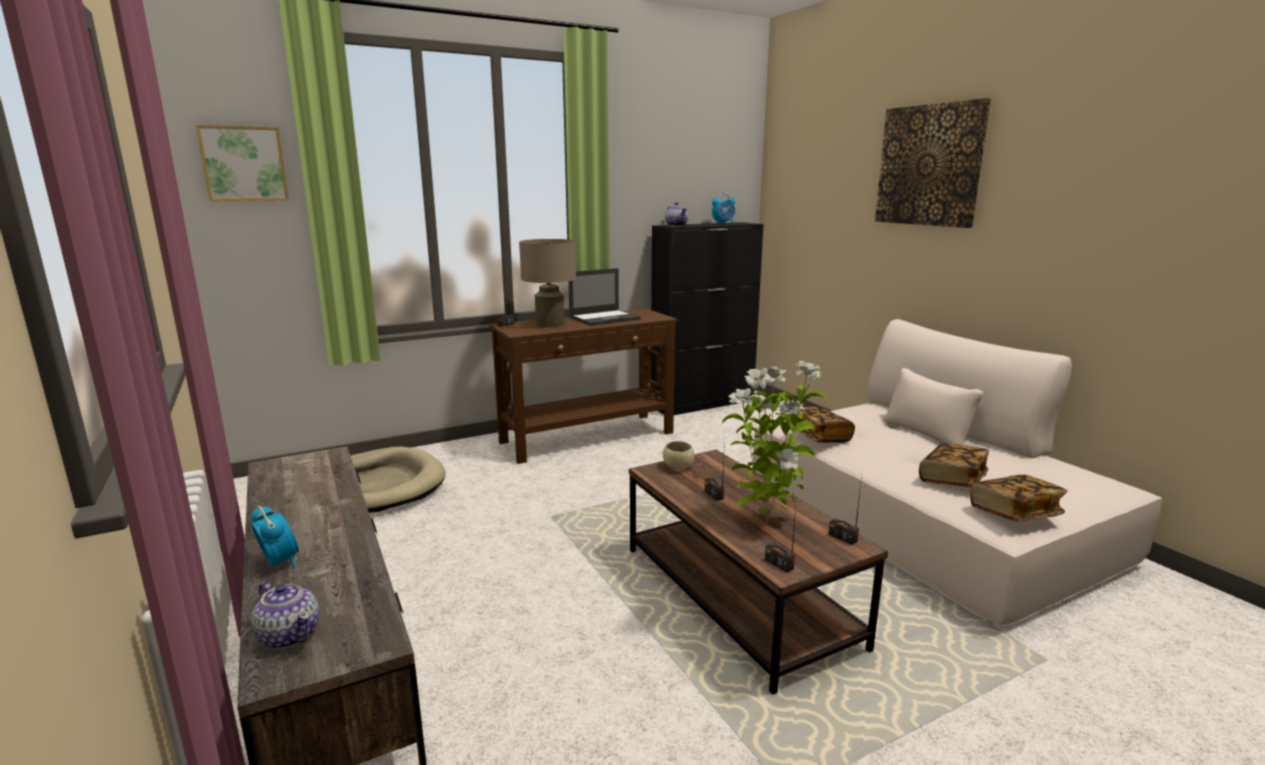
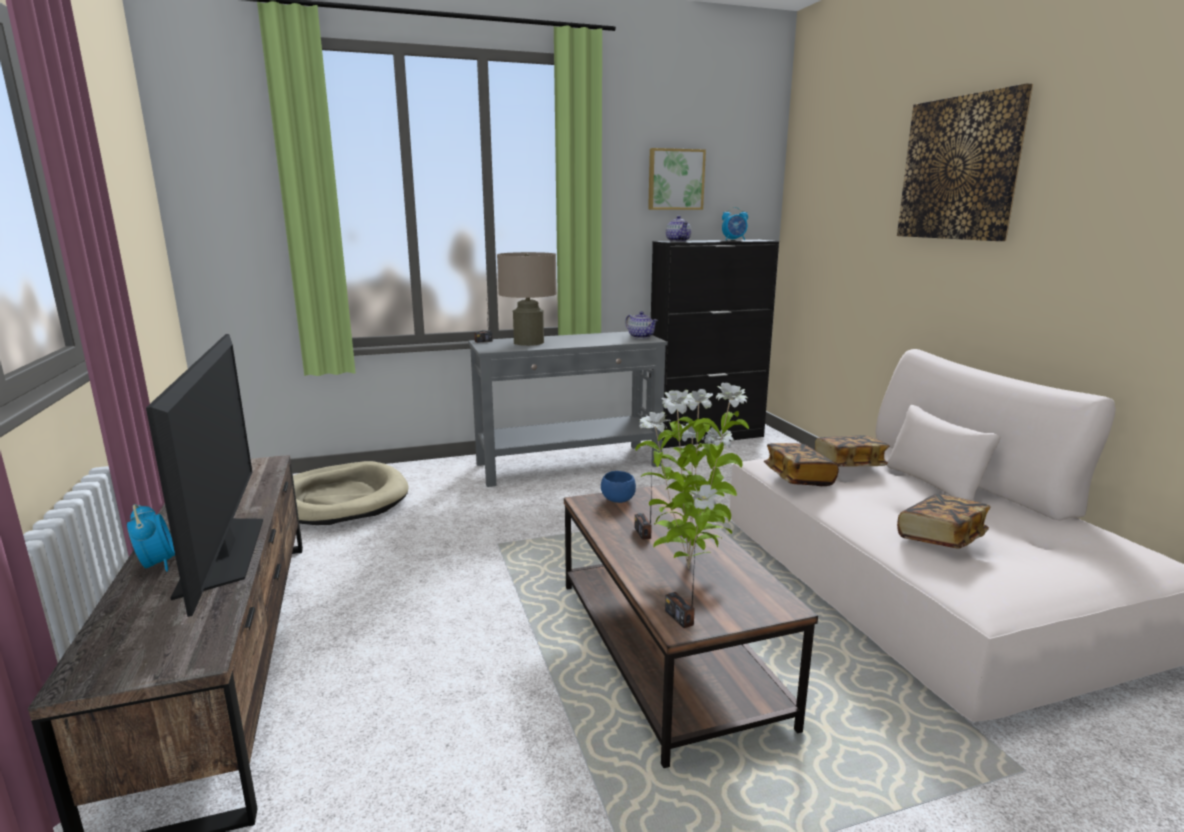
camera: 10 degrees right, 0 degrees up
picture [196,125,289,201] -> picture moved to [648,148,706,210]
teapot [251,581,319,649] -> teapot moved to [625,311,658,339]
brown console table [490,309,677,464] -> grey console table [468,331,668,487]
laptop [569,268,641,326] -> none
beige bowl [663,441,694,470] -> blue bowl [601,471,636,503]
radio [828,475,862,545] -> none
book [970,475,1067,521] -> book moved to [815,435,889,467]
none -> television [146,334,263,617]

